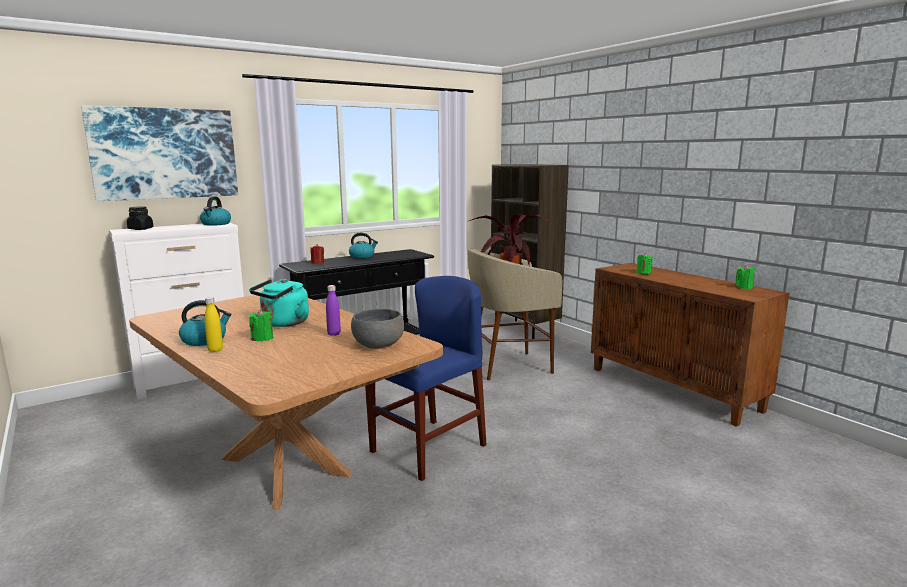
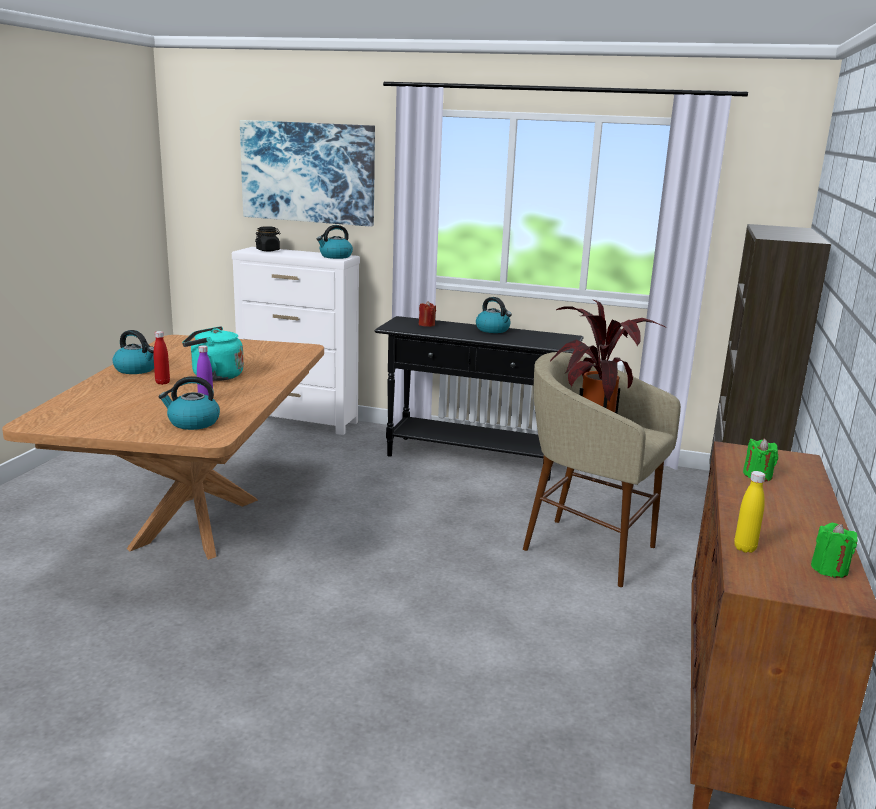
camera: 50 degrees right, 5 degrees up
yellow bottle [205,297,223,352] -> yellow bottle moved to [734,471,765,553]
green candle [249,309,273,341] -> red bottle [153,331,170,385]
grey bowl [351,309,404,349] -> kettle [158,376,220,430]
blue chair [365,276,486,481] -> none

